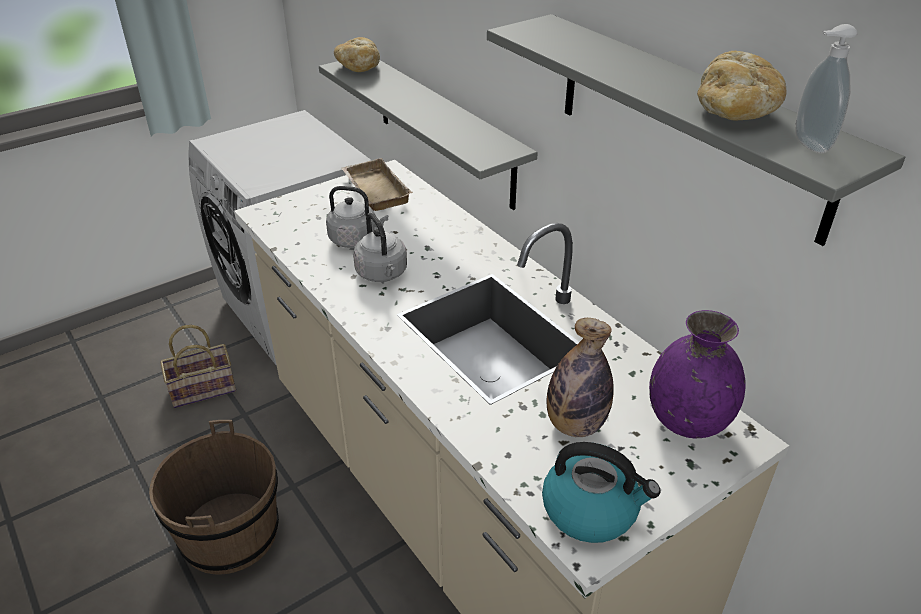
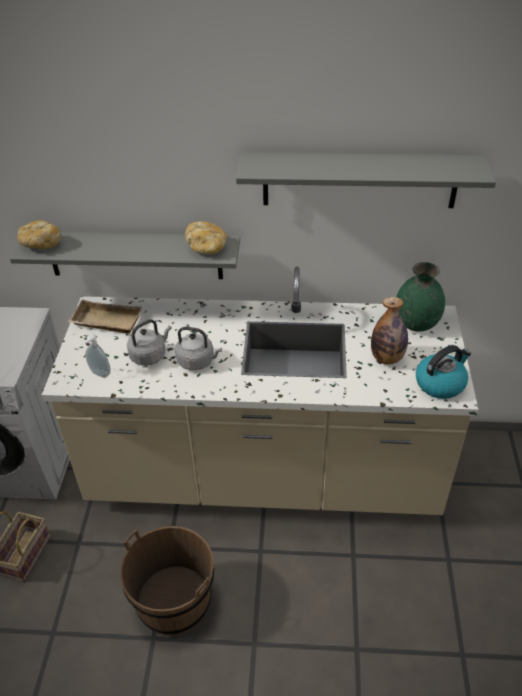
camera: 50 degrees left, 5 degrees up
purple vase [649,310,746,438] -> green vase [396,262,445,331]
bread [697,51,786,120] -> bread moved to [185,221,227,254]
soap dispenser [795,24,858,153] -> soap dispenser moved to [85,334,111,377]

